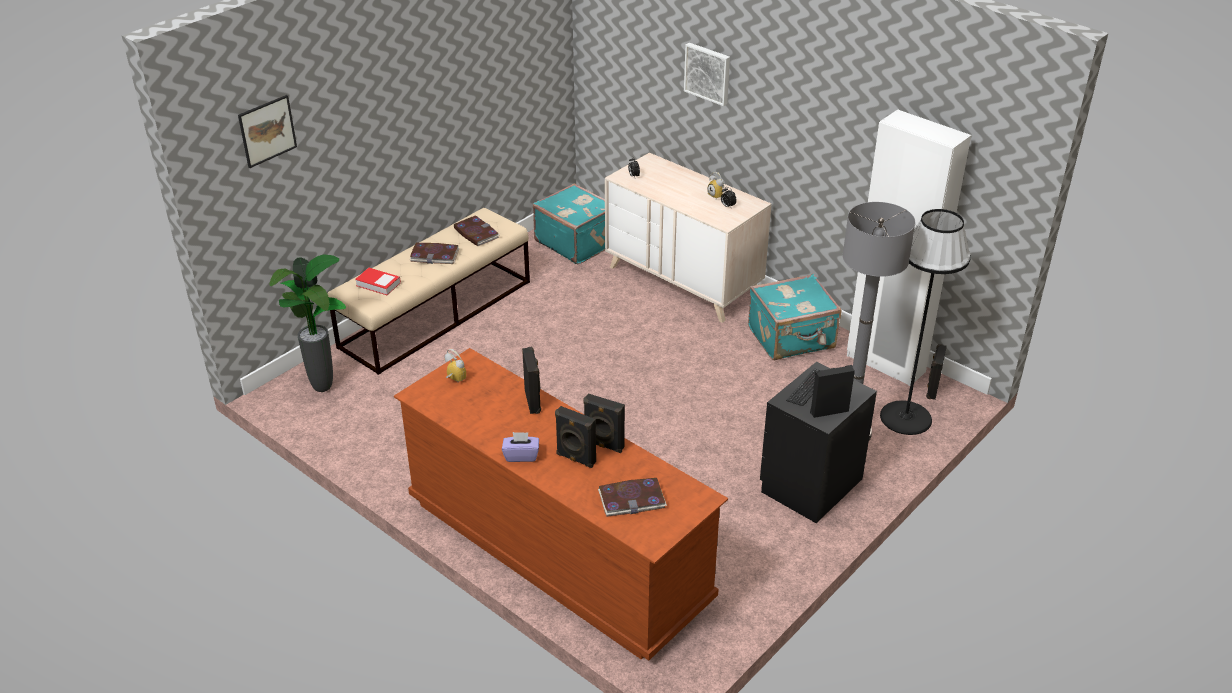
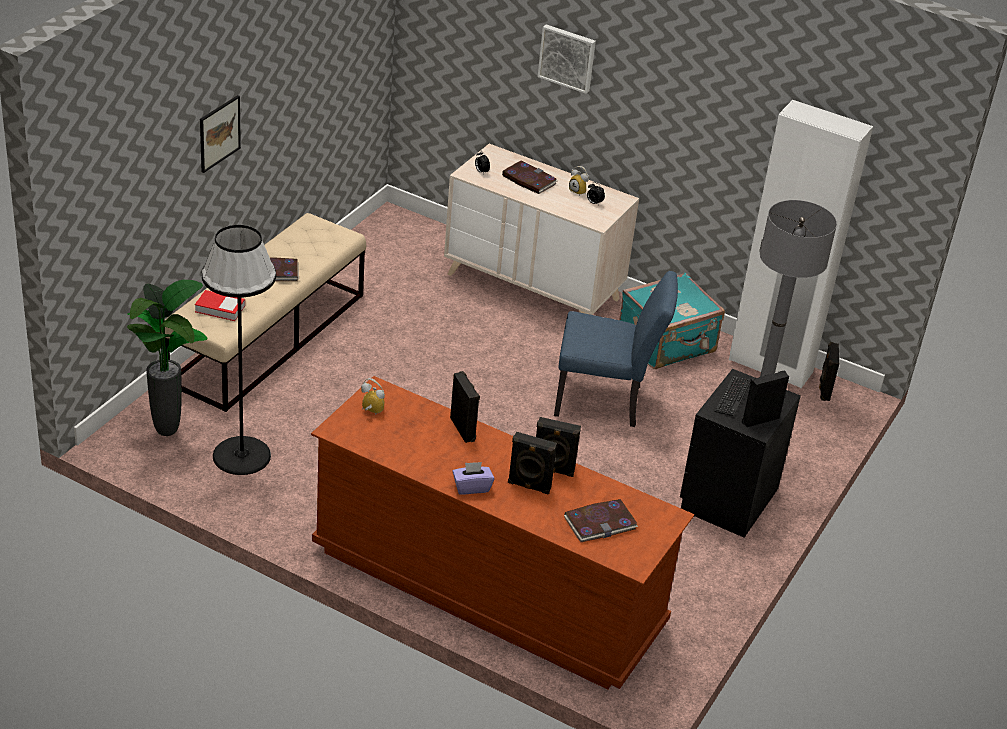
camera: 15 degrees left, 0 degrees up
picture [238,95,297,168] -> picture moved to [200,95,241,173]
book [454,215,499,246] -> book moved to [502,160,557,194]
turquoise suitcase [533,183,605,264] -> none
black floor lamp [880,209,971,435] -> black floor lamp moved to [202,225,276,475]
none -> blue chair [554,271,678,427]

